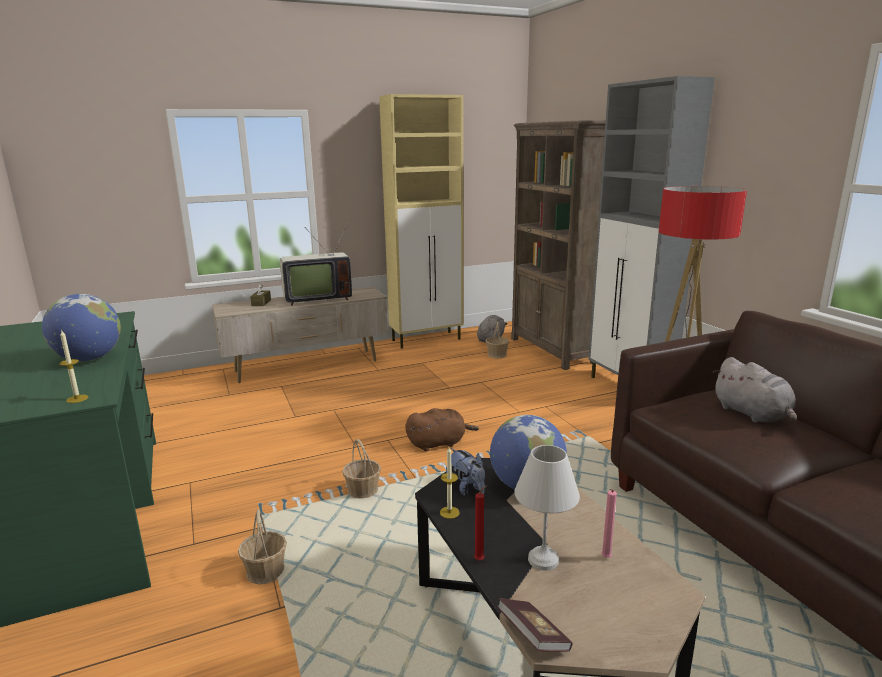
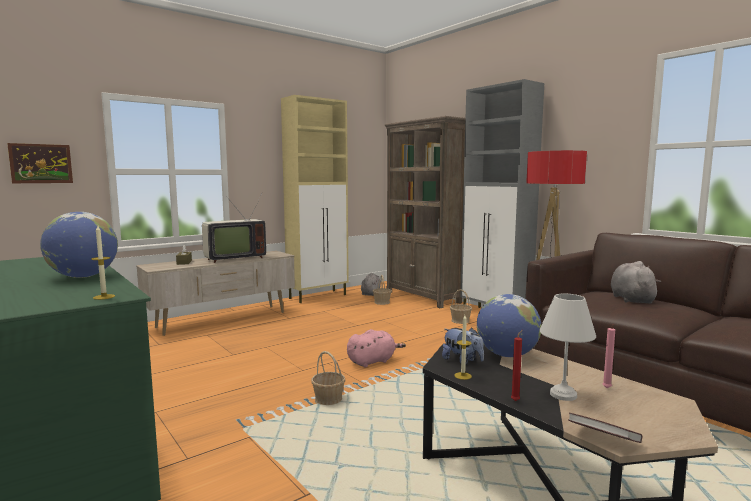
camera: 15 degrees left, 10 degrees down
basket [238,509,287,584] -> basket moved to [450,289,472,324]
brown plush toy [405,408,479,451] -> pink plush toy [347,329,406,368]
grey plush toy [713,357,797,423] -> grey plush toy turned 135 degrees counterclockwise [611,261,661,304]
none -> picture [7,143,73,183]

